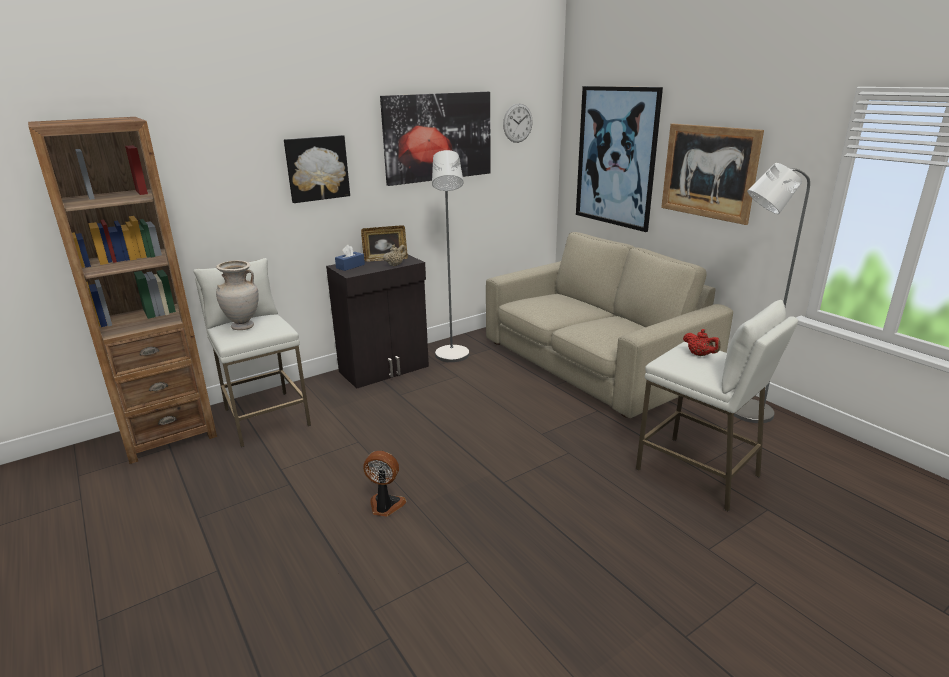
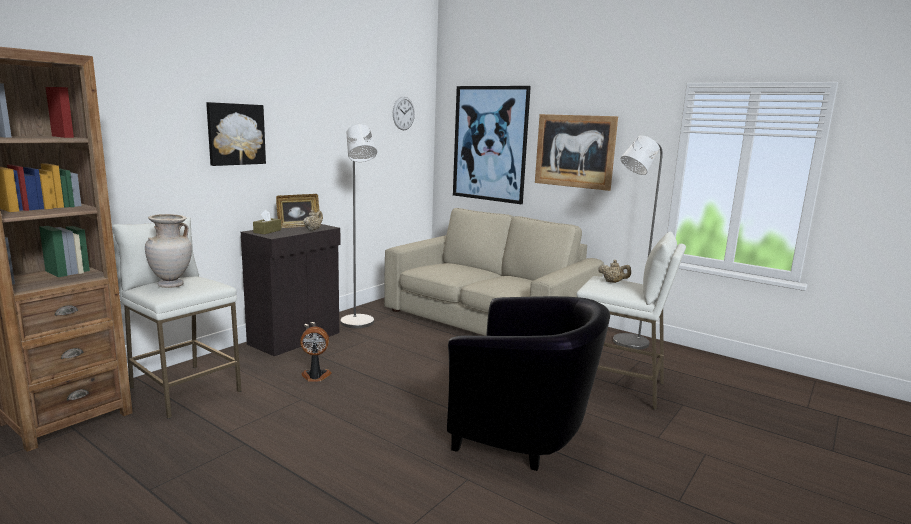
camera: 20 degrees left, 10 degrees down
blue tissue box [335,245,365,271] -> brown tissue box [253,210,281,234]
fan [363,451,406,516] -> fan moved to [300,326,332,382]
picture [380,92,491,186] -> none
red teapot [683,329,720,356] -> beige teapot [598,260,631,283]
none -> black armchair [447,296,610,471]

